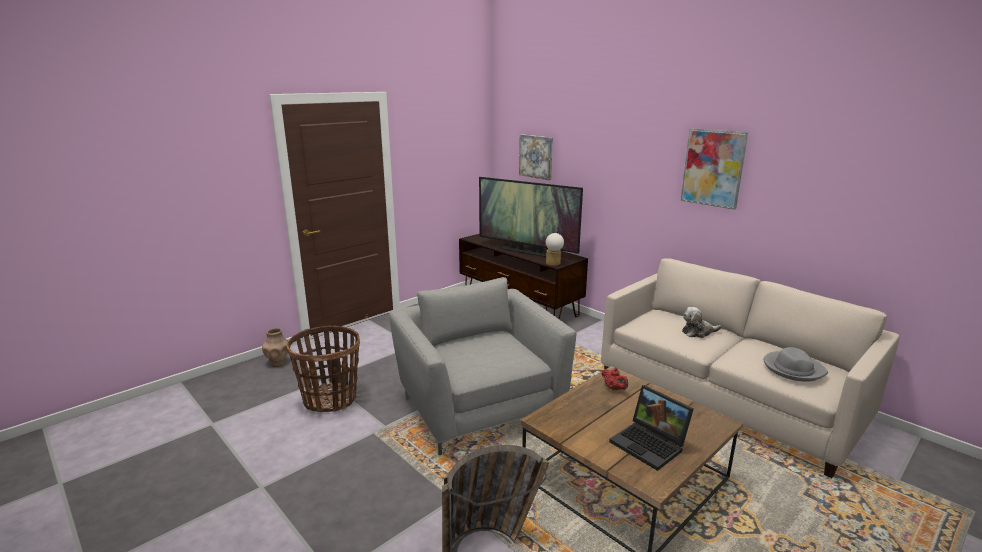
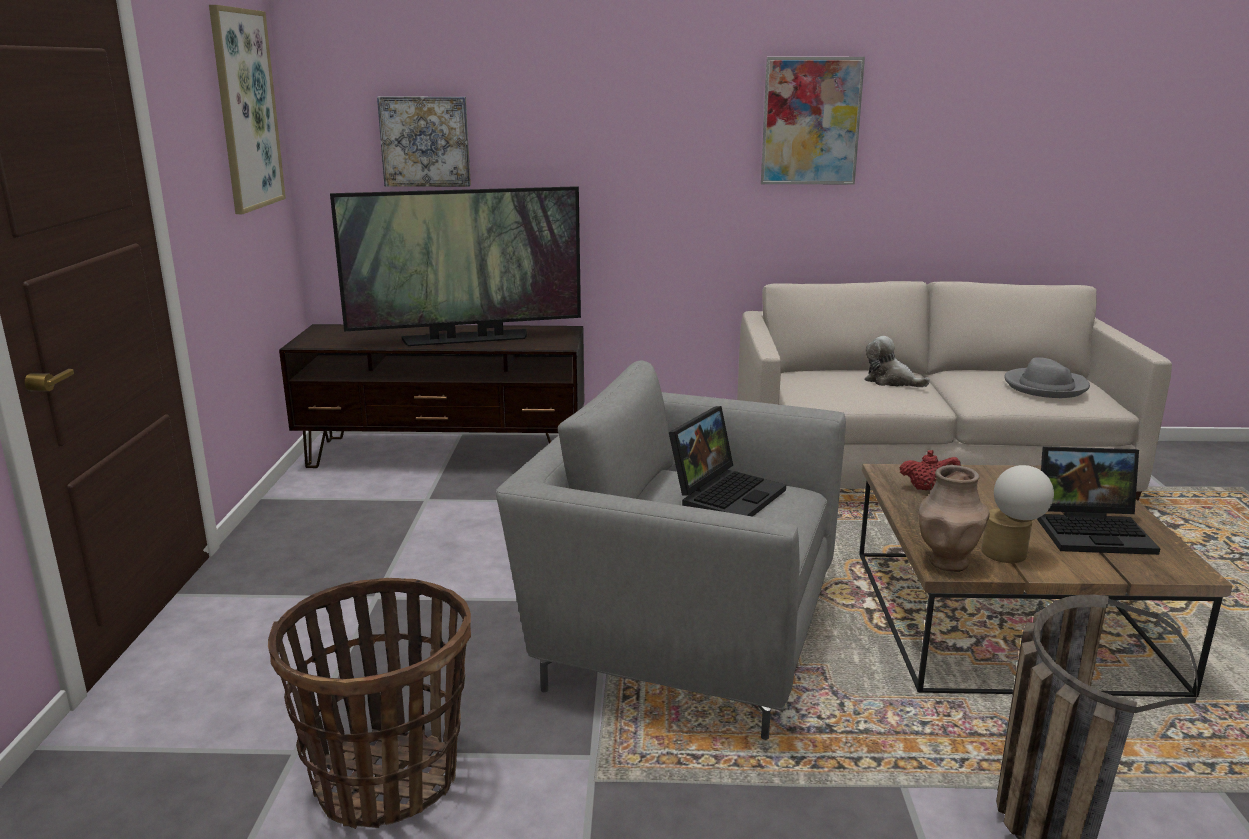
camera: 45 degrees left, 0 degrees up
brown vase [262,328,288,367] -> brown vase moved to [919,465,990,572]
table lamp [546,233,564,266] -> table lamp moved to [981,465,1054,563]
plush toy [682,307,721,338] -> plush toy turned 90 degrees clockwise [864,336,930,387]
none -> picture [209,5,286,214]
none -> laptop [669,406,786,517]

